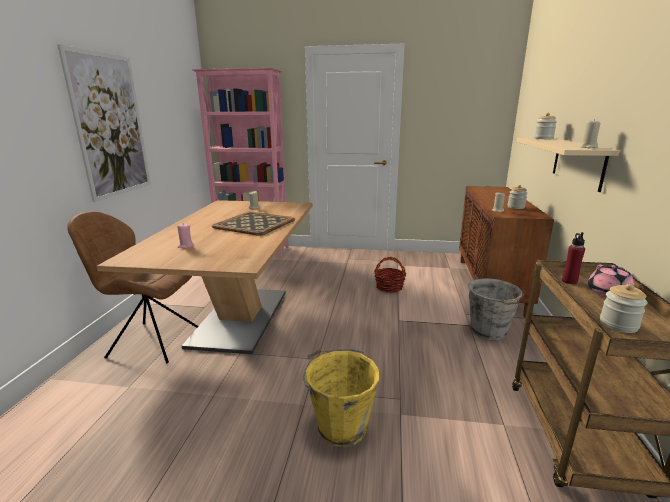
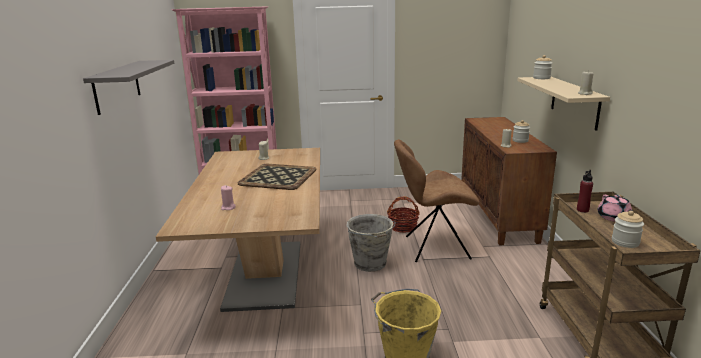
camera: 10 degrees left, 0 degrees up
picture [57,44,151,202] -> grey shelf [83,60,174,115]
brown chair [67,212,198,363] -> brown chair moved to [394,139,479,262]
grey bucket [468,278,525,341] -> grey bucket moved to [346,214,396,272]

